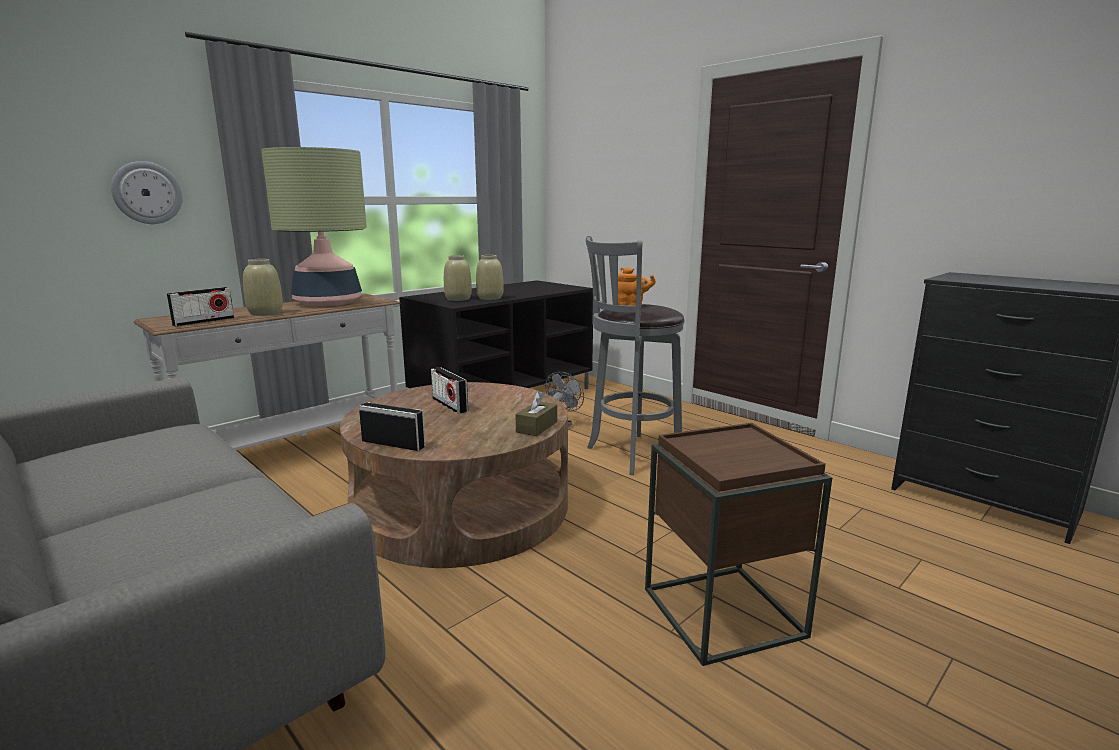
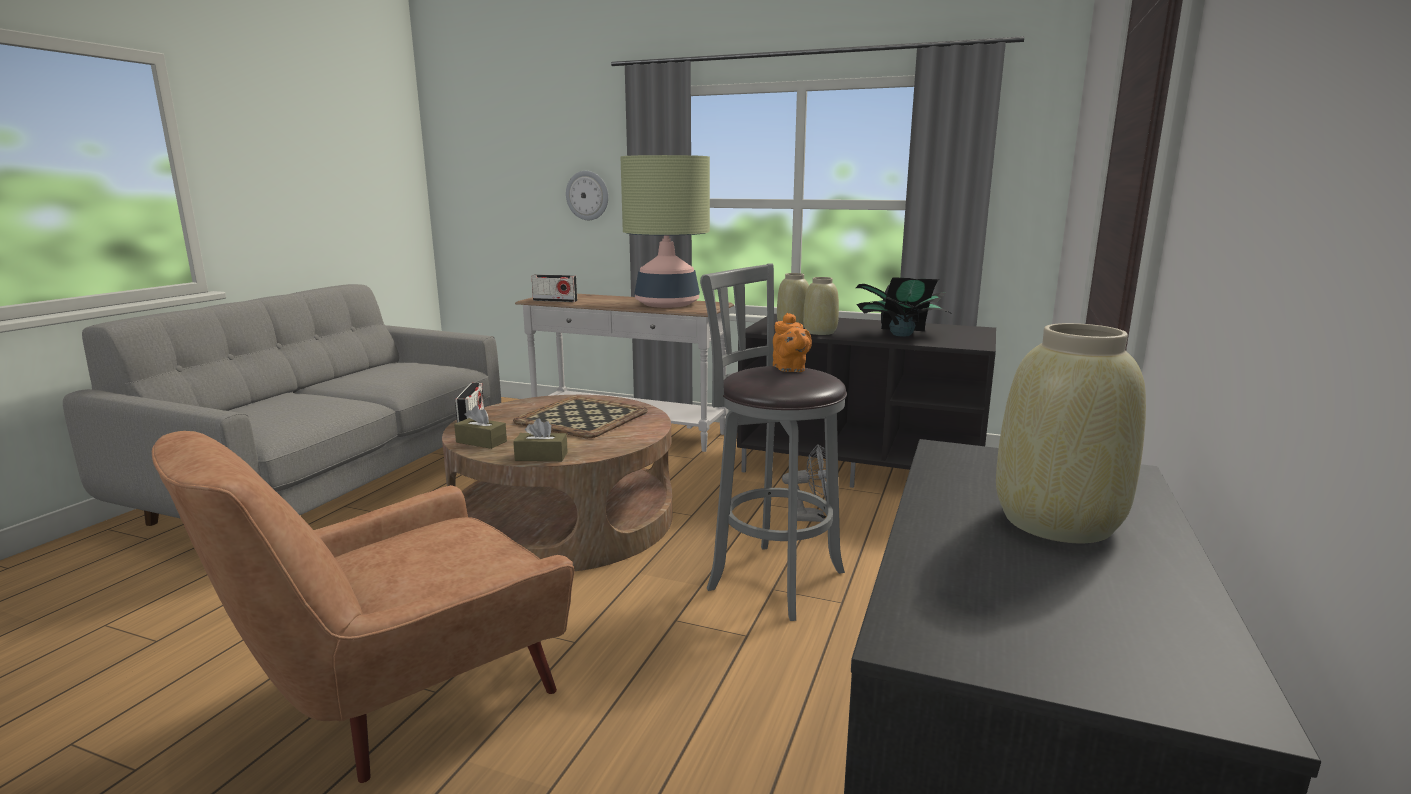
camera: 65 degrees right, 0 degrees up
beige vase [243,259,283,316] -> beige vase moved to [996,323,1146,543]
radio [431,367,468,414] -> tray [513,396,648,438]
brown side table [645,423,832,666] -> brown armchair [152,431,574,783]
none -> brown tissue box [454,406,507,449]
none -> potted plant [856,277,952,336]

